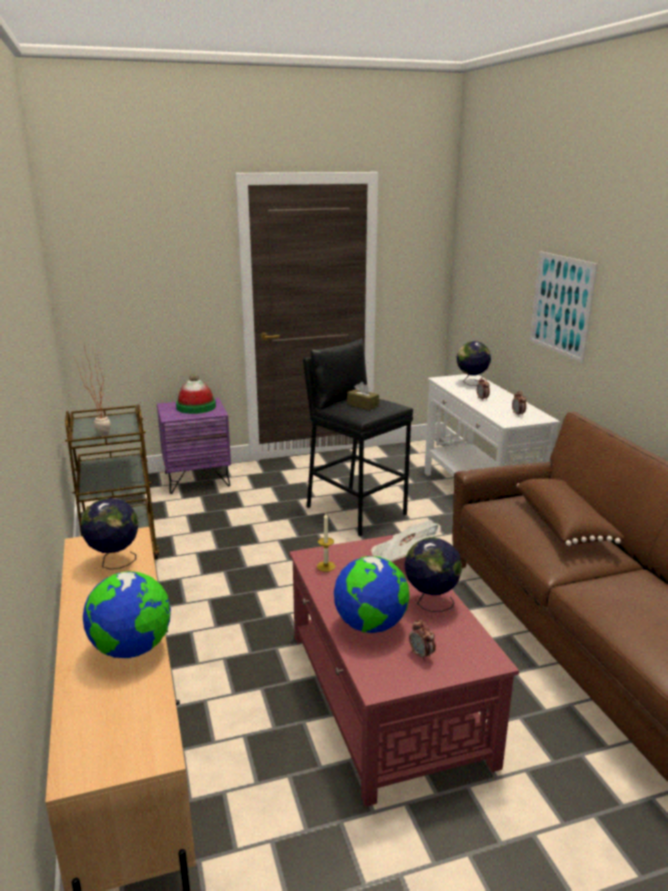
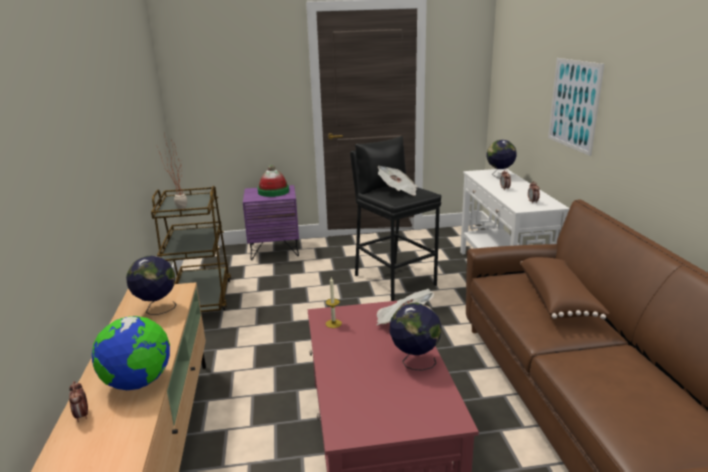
camera: 10 degrees right, 0 degrees up
globe [334,556,410,633] -> none
brown tissue box [347,382,379,410] -> newspaper [378,166,417,195]
alarm clock [409,620,436,661] -> alarm clock moved to [69,381,88,422]

